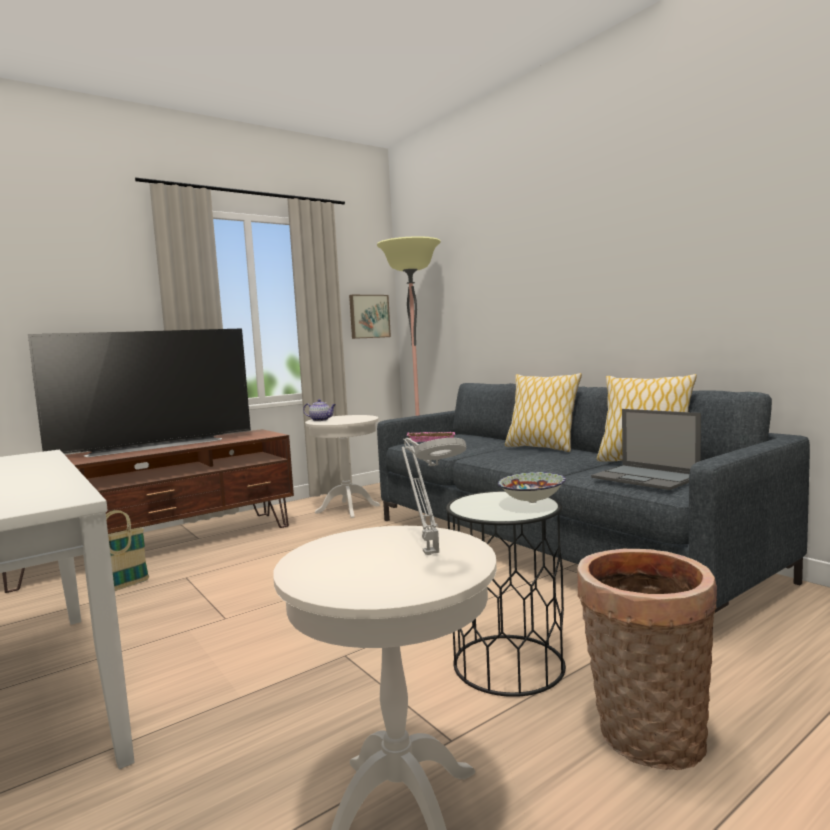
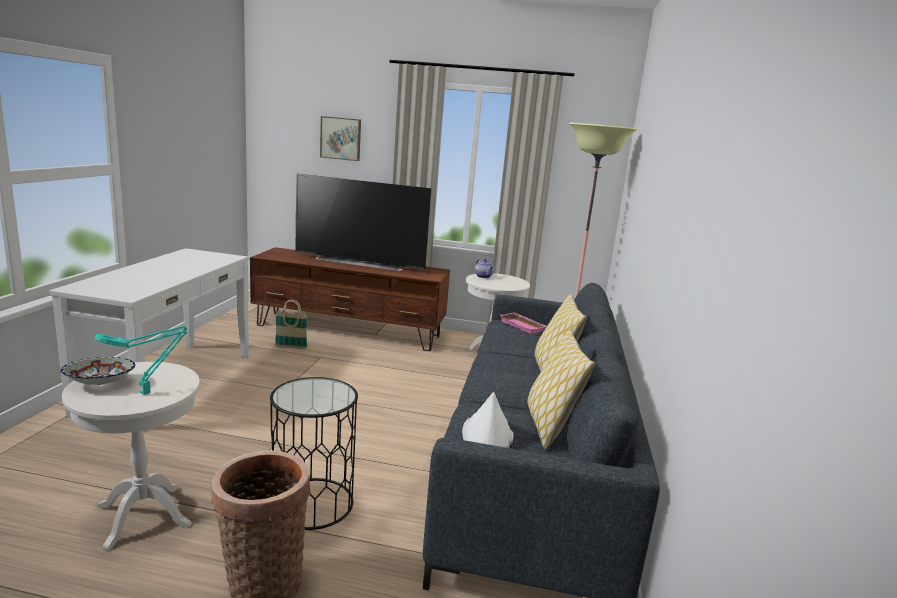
camera: 45 degrees right, 10 degrees up
picture [349,295,391,339] -> picture moved to [320,116,361,161]
grey table lamp [402,438,467,555] -> turquoise table lamp [94,326,187,395]
bowl [498,472,566,503] -> bowl moved to [61,357,135,385]
laptop [591,409,701,490] -> white hat [462,392,514,448]

